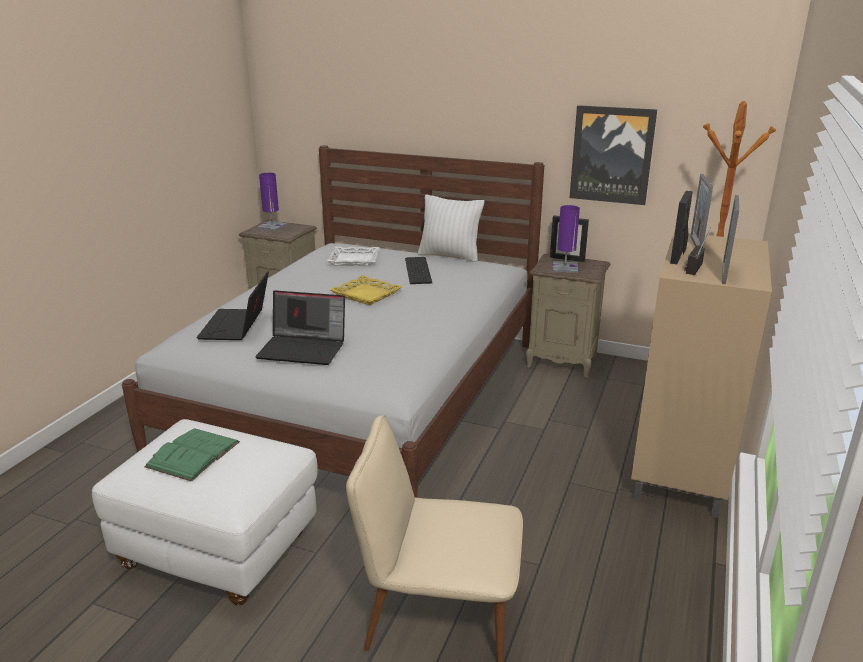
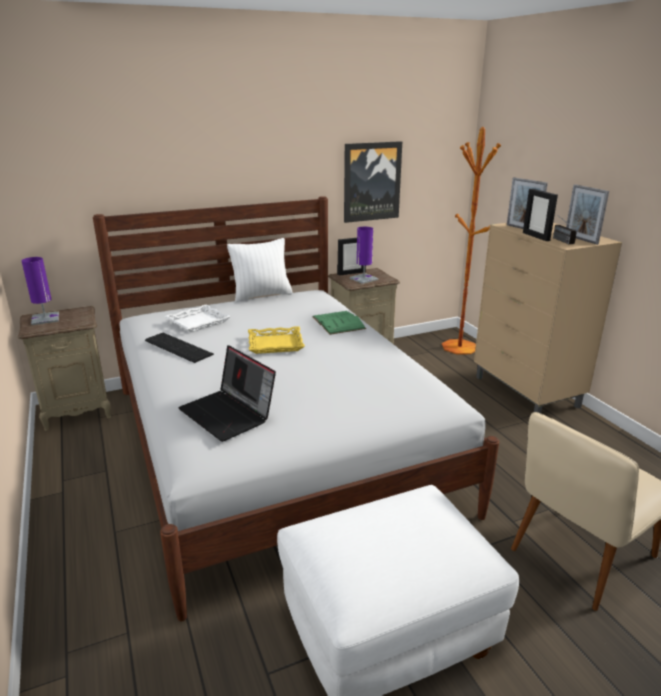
camera: 45 degrees left, 0 degrees up
green book [144,428,240,482] -> green book moved to [312,311,366,335]
laptop [255,290,345,365] -> none
keyboard [405,257,432,284] -> keyboard moved to [145,333,214,363]

